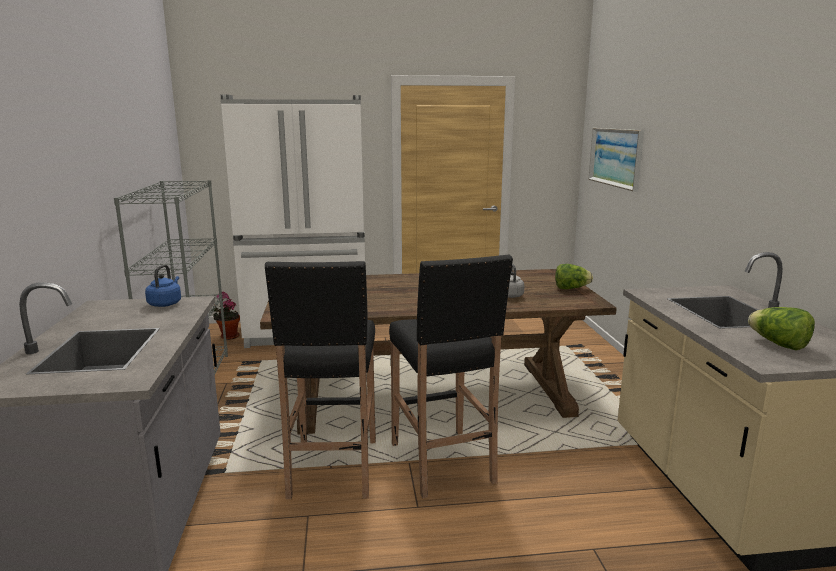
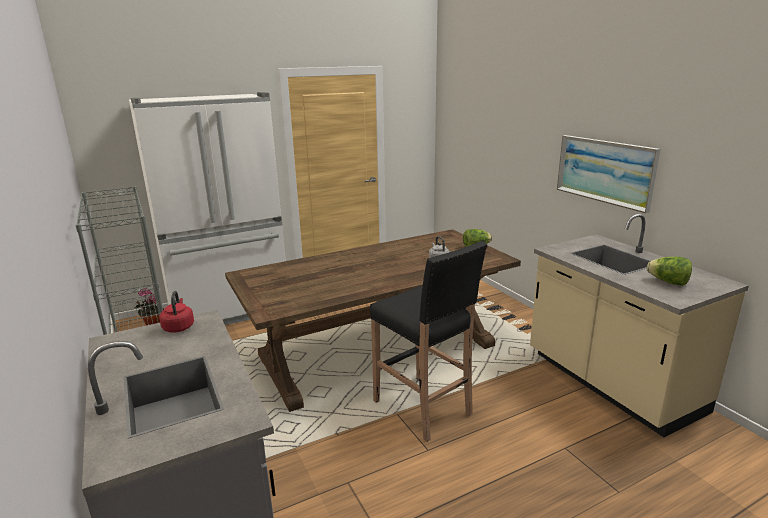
camera: 20 degrees left, 5 degrees up
blue kettle [145,265,181,307] -> red kettle [159,291,194,333]
black stool [265,261,376,499] -> none
picture [589,128,644,191] -> picture moved to [557,135,660,213]

